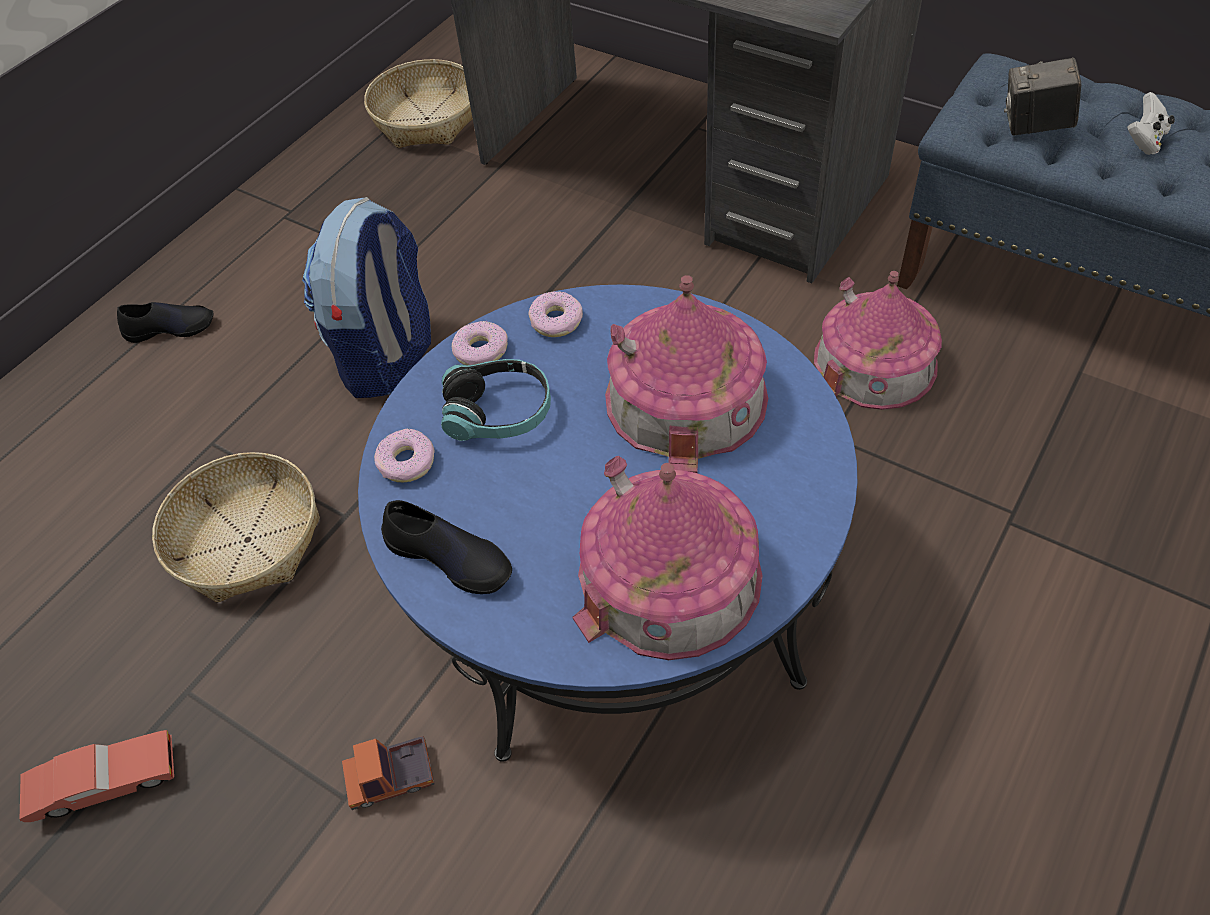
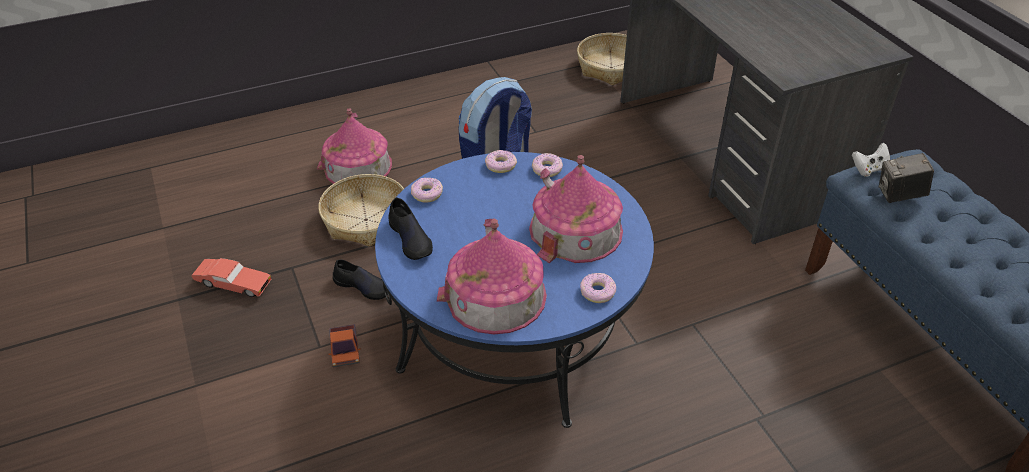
camera: 30 degrees right, 10 degrees down
black shoe [117,302,213,343] -> black shoe moved to [333,259,388,300]
toy truck [342,736,435,810] -> toy truck turned 120 degrees counterclockwise [328,324,361,368]
headphones [441,359,551,441] -> none
toy house [814,271,942,410] -> toy house moved to [317,108,392,184]
camera [1004,57,1081,136] -> camera turned 45 degrees counterclockwise [879,153,934,203]
white game controller [1127,92,1175,155] -> white game controller moved to [852,143,890,177]
none -> donut [580,273,616,303]

